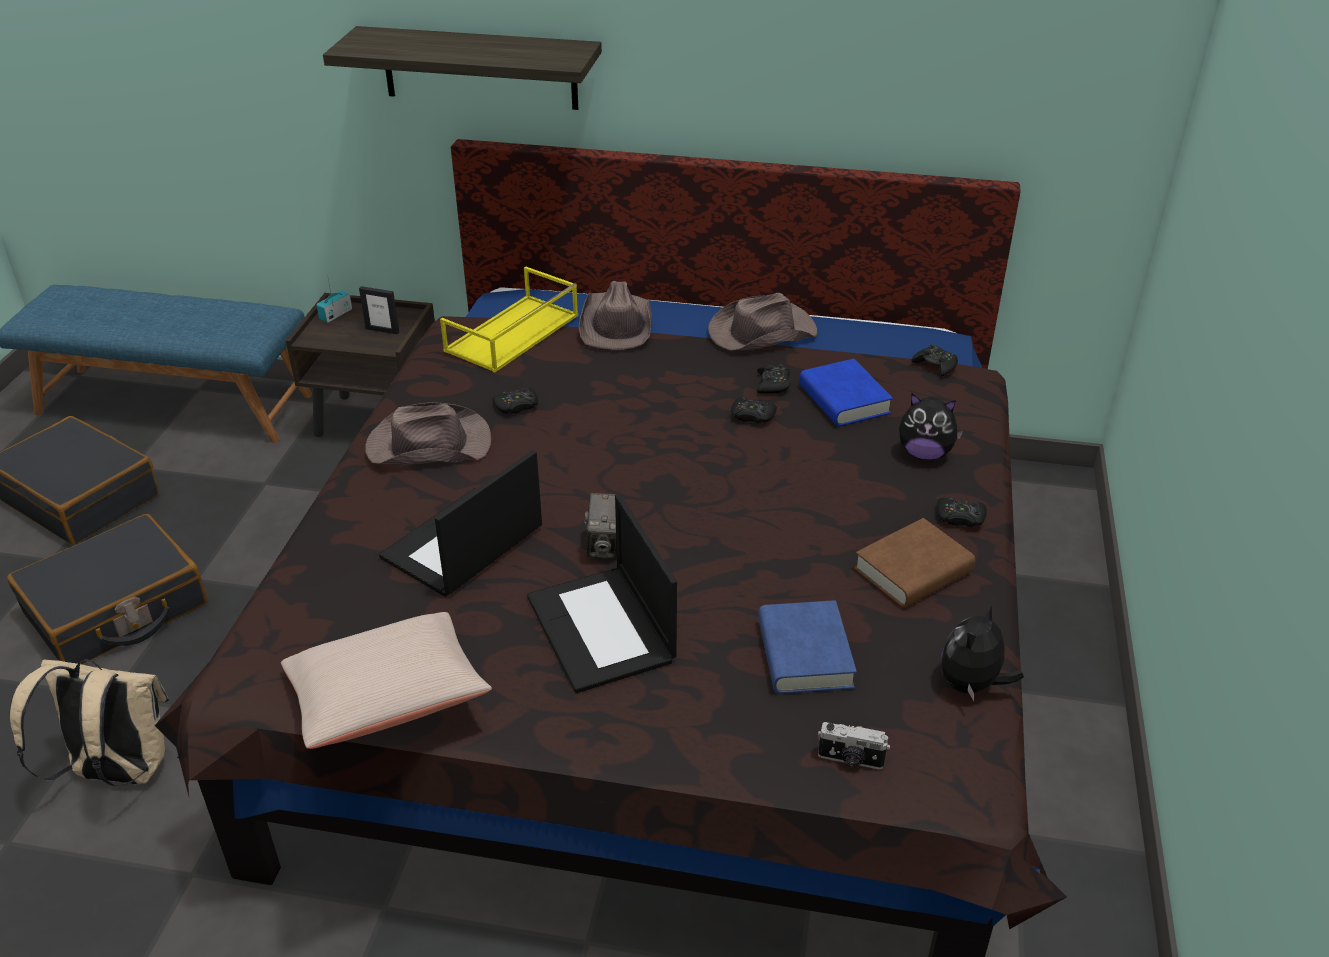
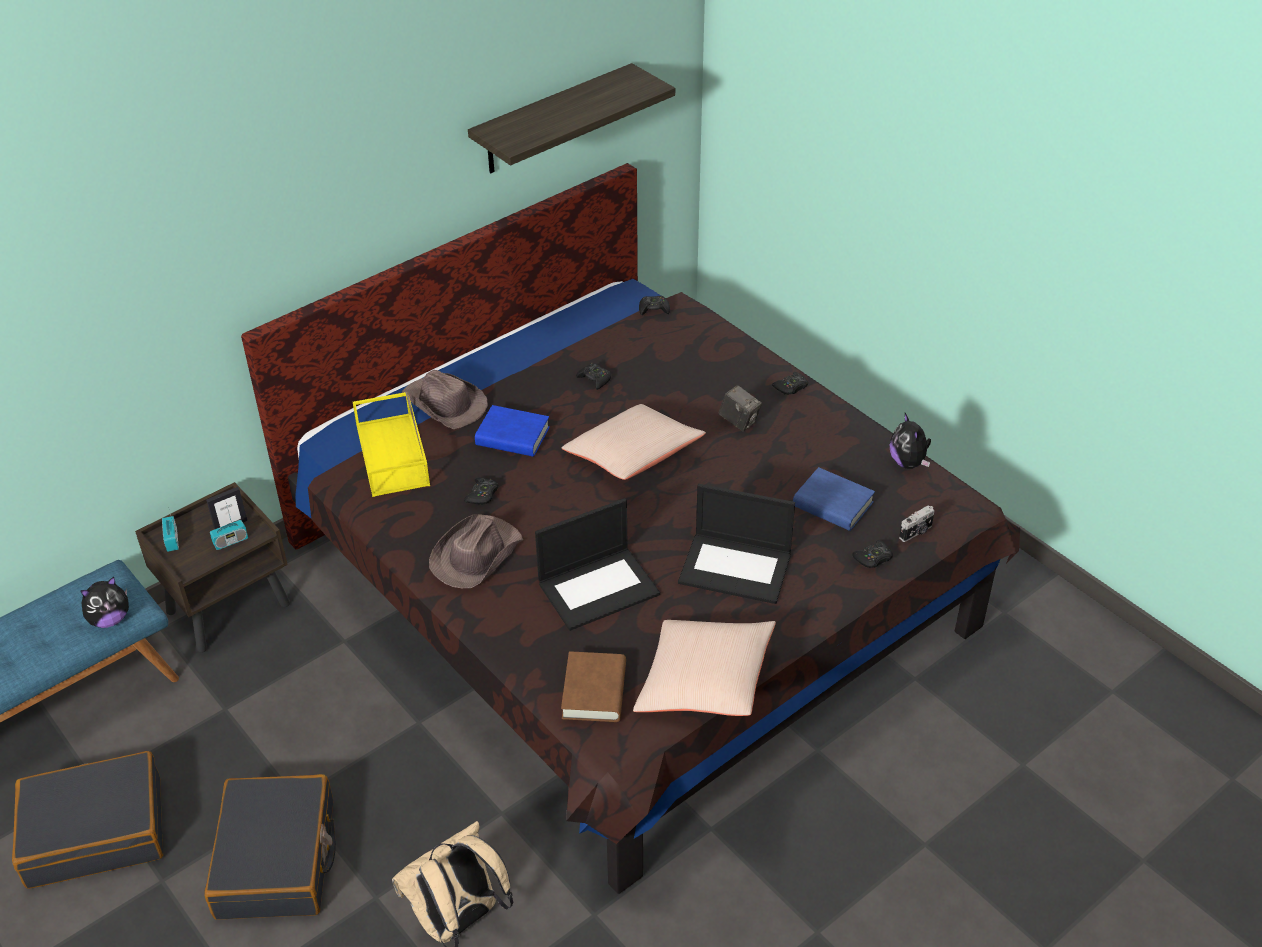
camera: 50 degrees left, 5 degrees up
shelf [323,26,602,110] -> shelf moved to [468,63,675,173]
laptop [379,450,542,597] -> laptop turned 105 degrees counterclockwise [535,498,660,631]
camera [584,493,617,559] -> camera moved to [718,385,762,431]
brown hat [708,293,817,350] -> none
black game controller [731,397,777,424] -> black game controller moved to [852,540,893,568]
blue book [799,359,893,426] -> blue book moved to [475,405,550,457]
brown book [854,518,975,608] -> brown book moved to [561,651,626,722]
plush toy [899,393,964,460] -> plush toy moved to [80,577,129,628]
none -> radio [210,499,248,550]
none -> beige pillow [562,404,706,480]

